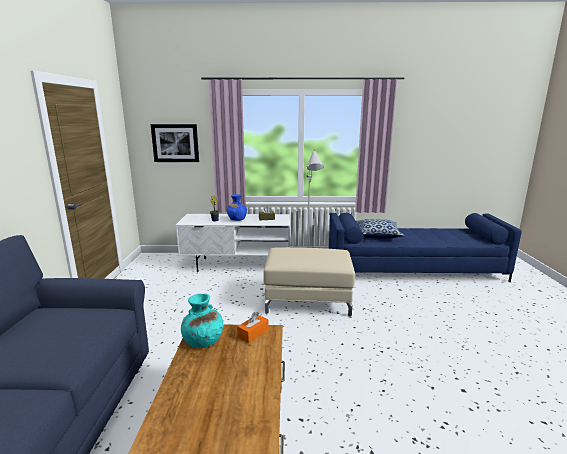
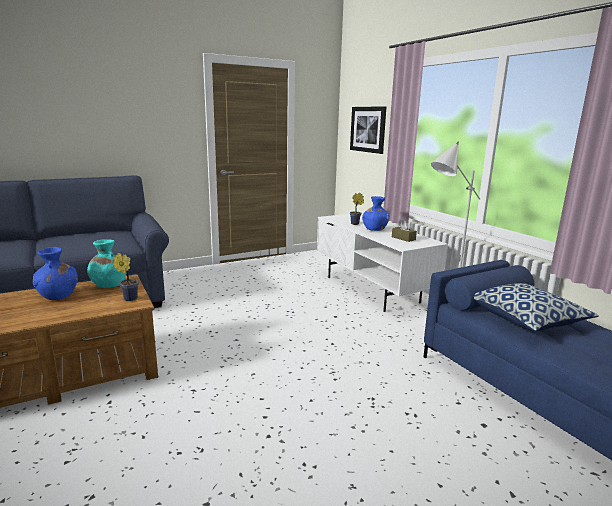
camera: 60 degrees right, 0 degrees up
orange tissue box [237,312,269,343] -> potted plant [113,253,139,301]
beige ottoman [263,247,355,317] -> none
none -> blue vase [33,247,78,300]

